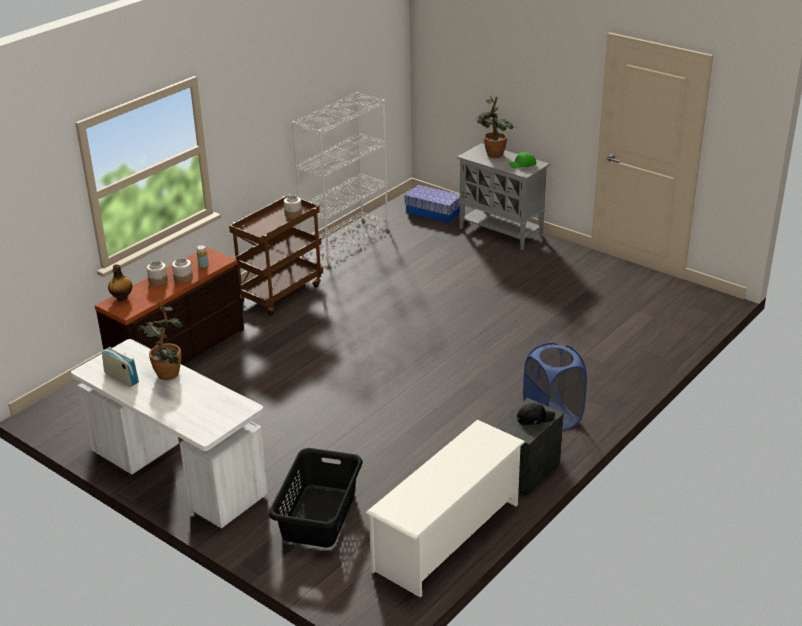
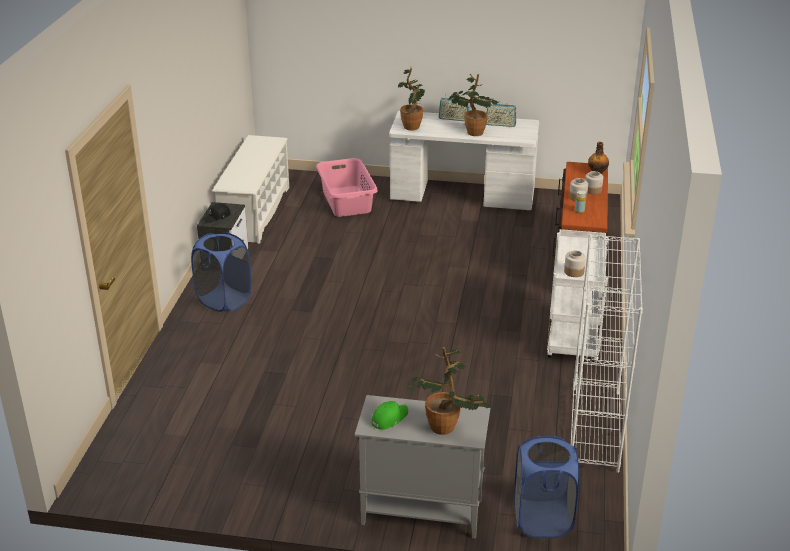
camera: 150 degrees right, 0 degrees up
brown cart [229,195,323,316] -> white cart [547,229,608,362]
black laundry basket [269,448,363,547] -> pink laundry basket [316,158,378,217]
storage box [405,185,460,223] -> blue laundry basket [514,436,579,538]
none -> potted plant [398,67,425,130]
none -> radio [439,94,470,121]

